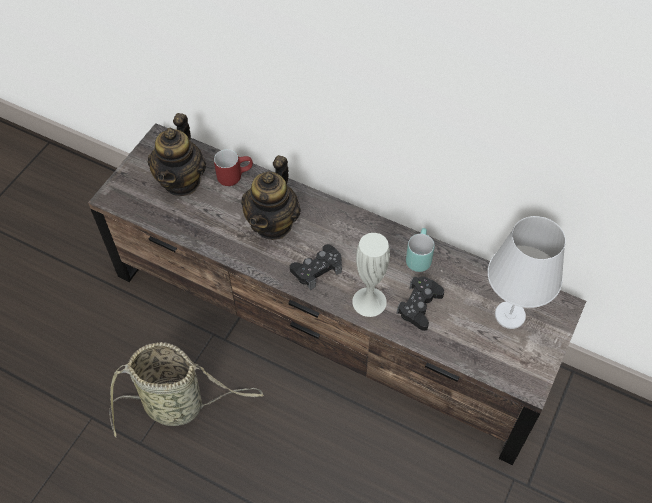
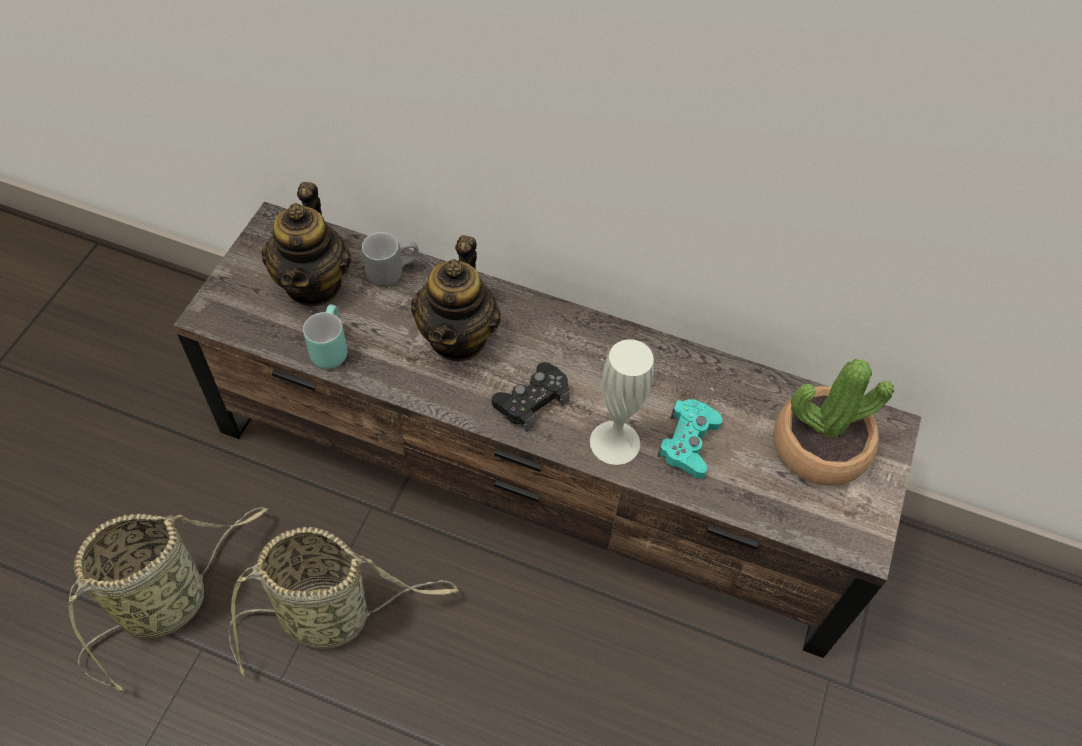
camera: 10 degrees left, 0 degrees up
red mug [214,149,253,186] -> grey mug [362,232,419,287]
black game controller [397,277,444,331] -> turquoise game controller [657,399,722,479]
turquoise mug [406,228,435,272] -> turquoise mug moved to [303,305,347,369]
white table lamp [487,216,566,329] -> potted plant [773,359,894,486]
none -> basket [68,507,268,690]

